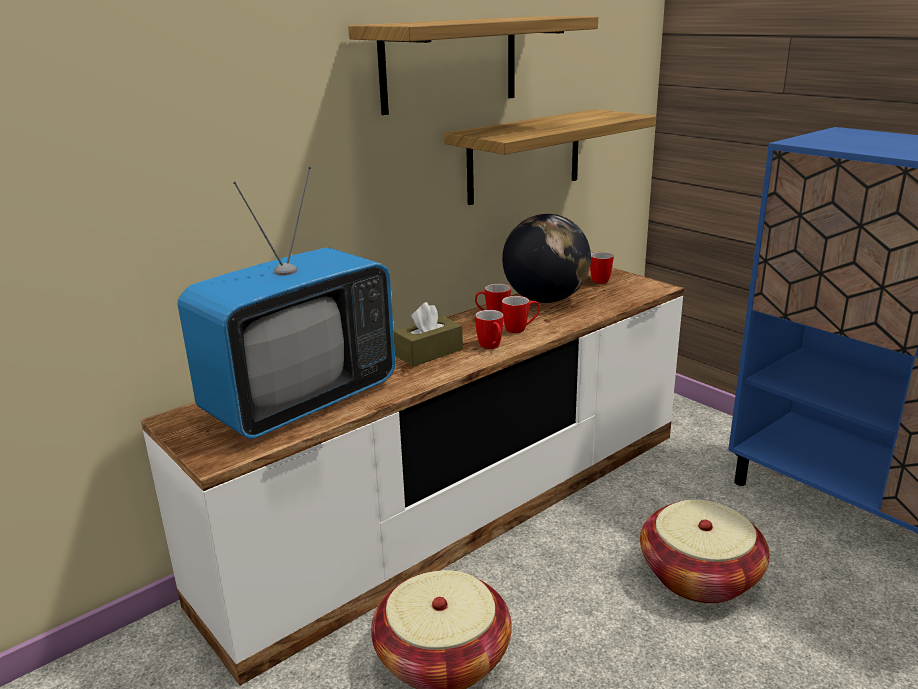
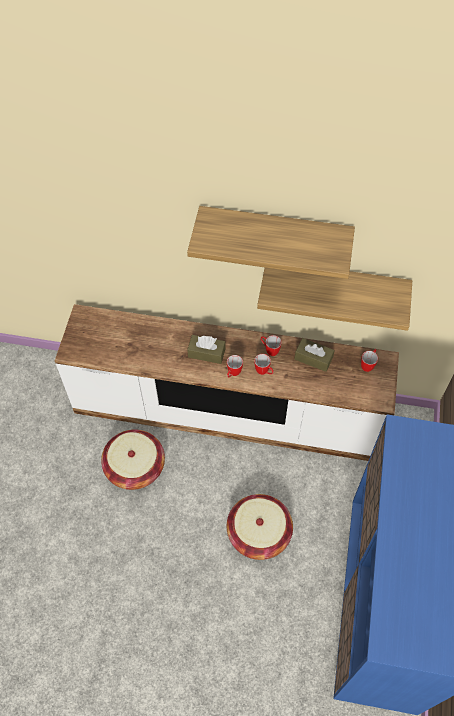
camera: 50 degrees right, 35 degrees up
television [178,167,396,439] -> none
globe [502,214,591,303] -> brown tissue box [294,338,335,372]

